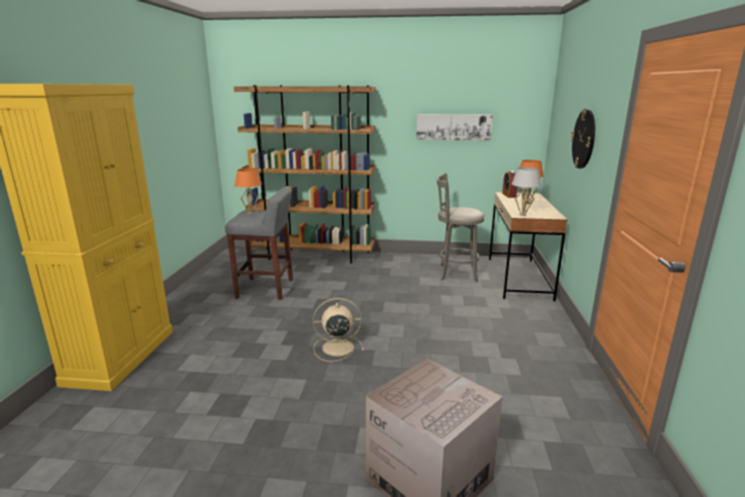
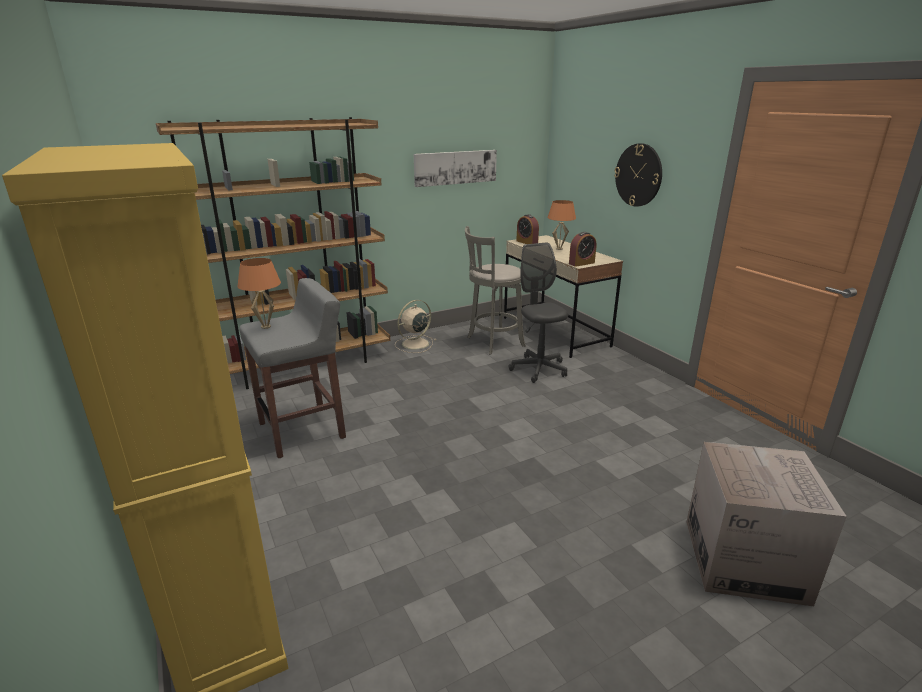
camera: 35 degrees left, 5 degrees up
beige fan [313,298,364,362] -> beige fan moved to [395,300,436,353]
white table lamp [512,167,541,216] -> alarm clock [569,232,596,267]
none -> grey office chair [508,242,568,383]

